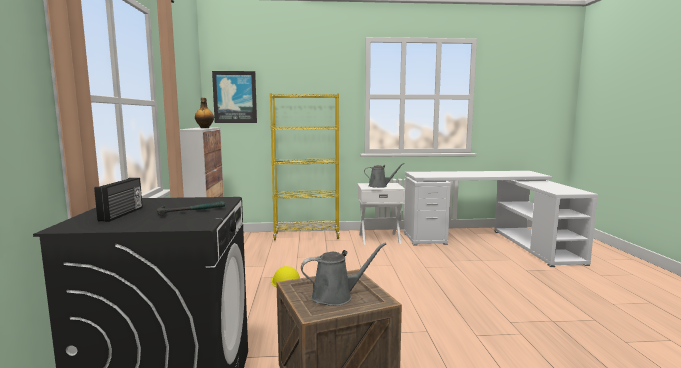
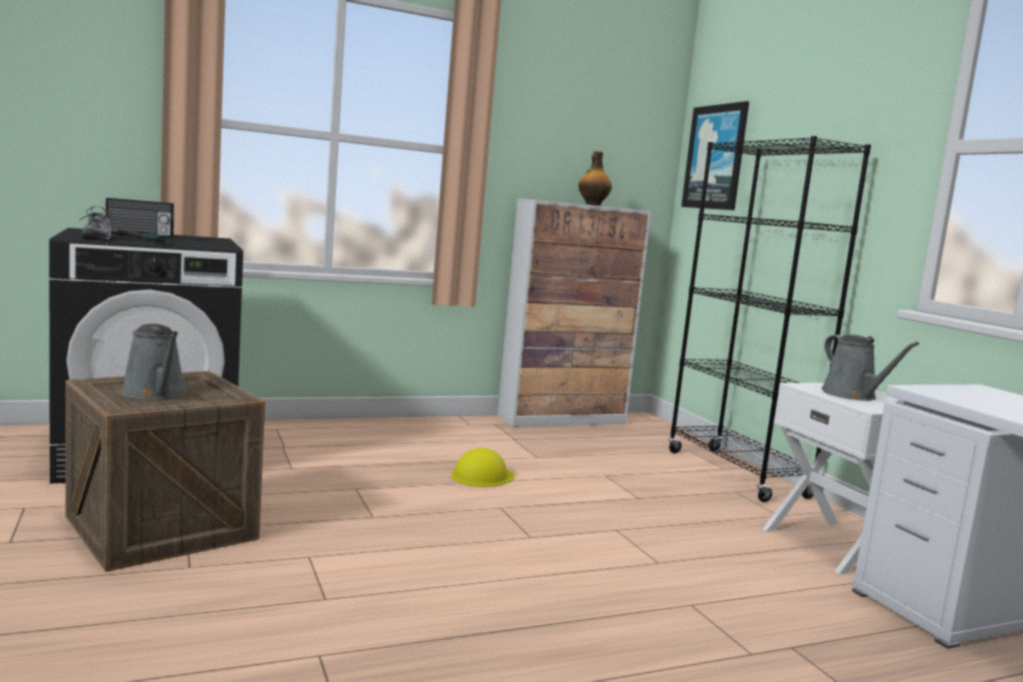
camera: 70 degrees right, 0 degrees up
yellow bookcase [270,93,340,240] -> black bookcase [668,136,871,502]
none -> shoe [79,206,114,240]

